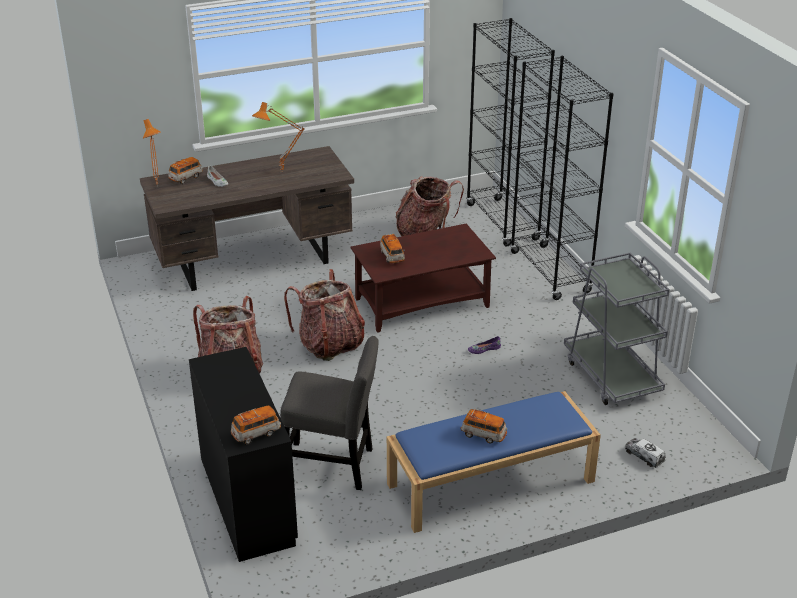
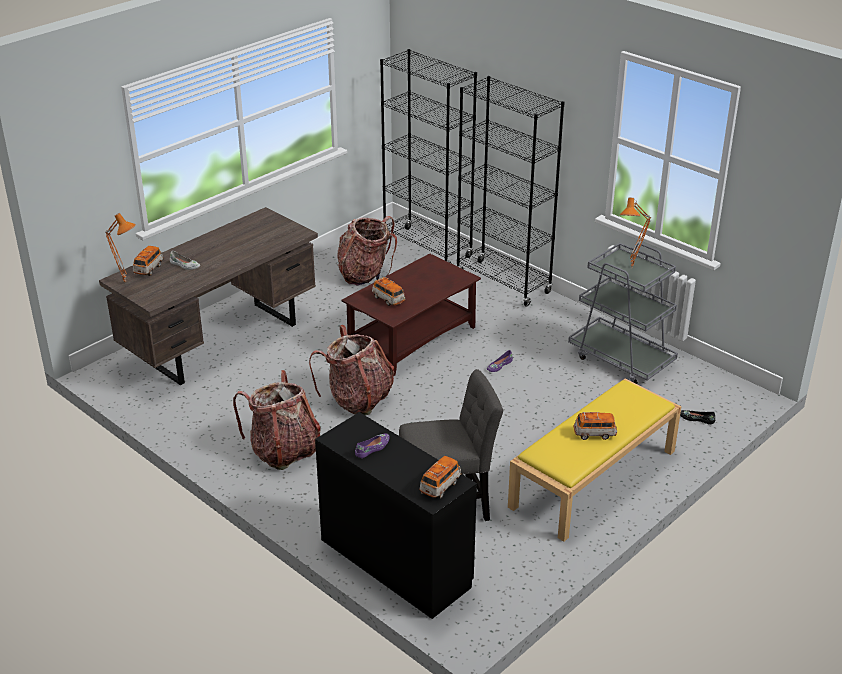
camera: 25 degrees left, 0 degrees up
orange table lamp [252,102,304,172] -> orange table lamp moved to [620,197,651,268]
blue bench [387,391,601,533] -> yellow bench [508,379,682,542]
toy truck [625,438,666,468] -> black shoe [680,410,715,424]
none -> purple shoe [355,433,390,458]

